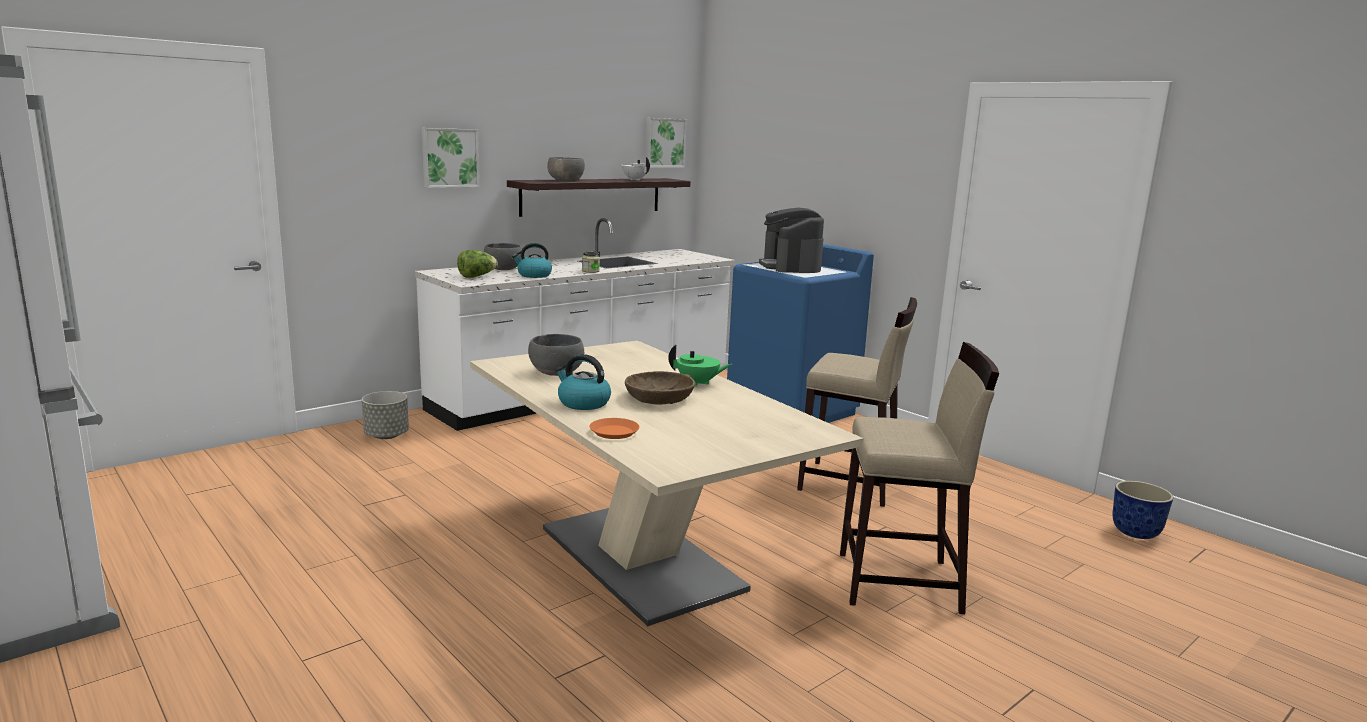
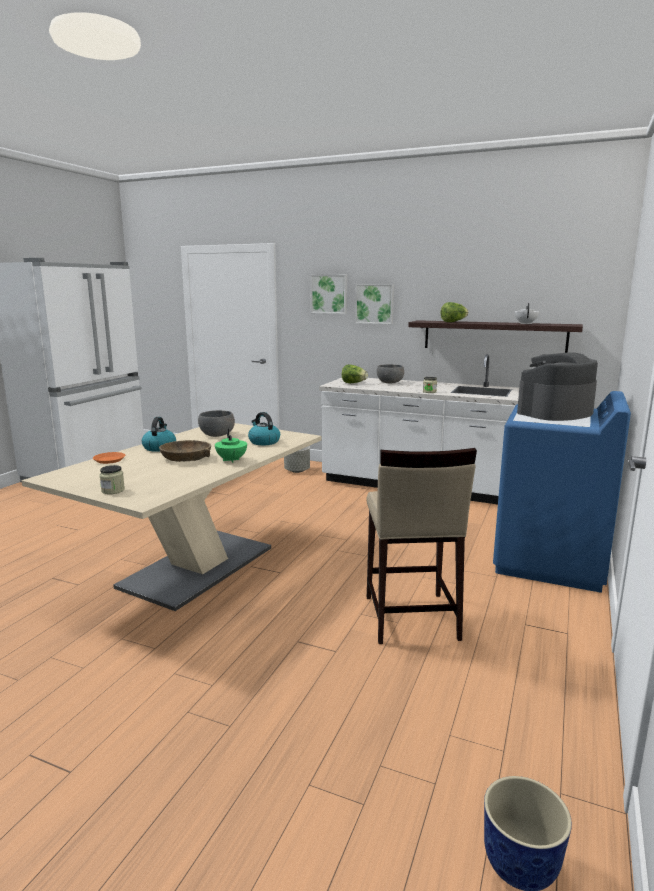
camera: 65 degrees right, 0 degrees up
kettle [512,243,552,278] -> kettle moved to [248,412,280,445]
grey bowl [547,157,585,181] -> lettuce [440,302,468,322]
picture [645,118,687,168] -> picture moved to [311,275,347,314]
beige stool [840,342,999,614] -> none
none -> jar [99,465,125,494]

